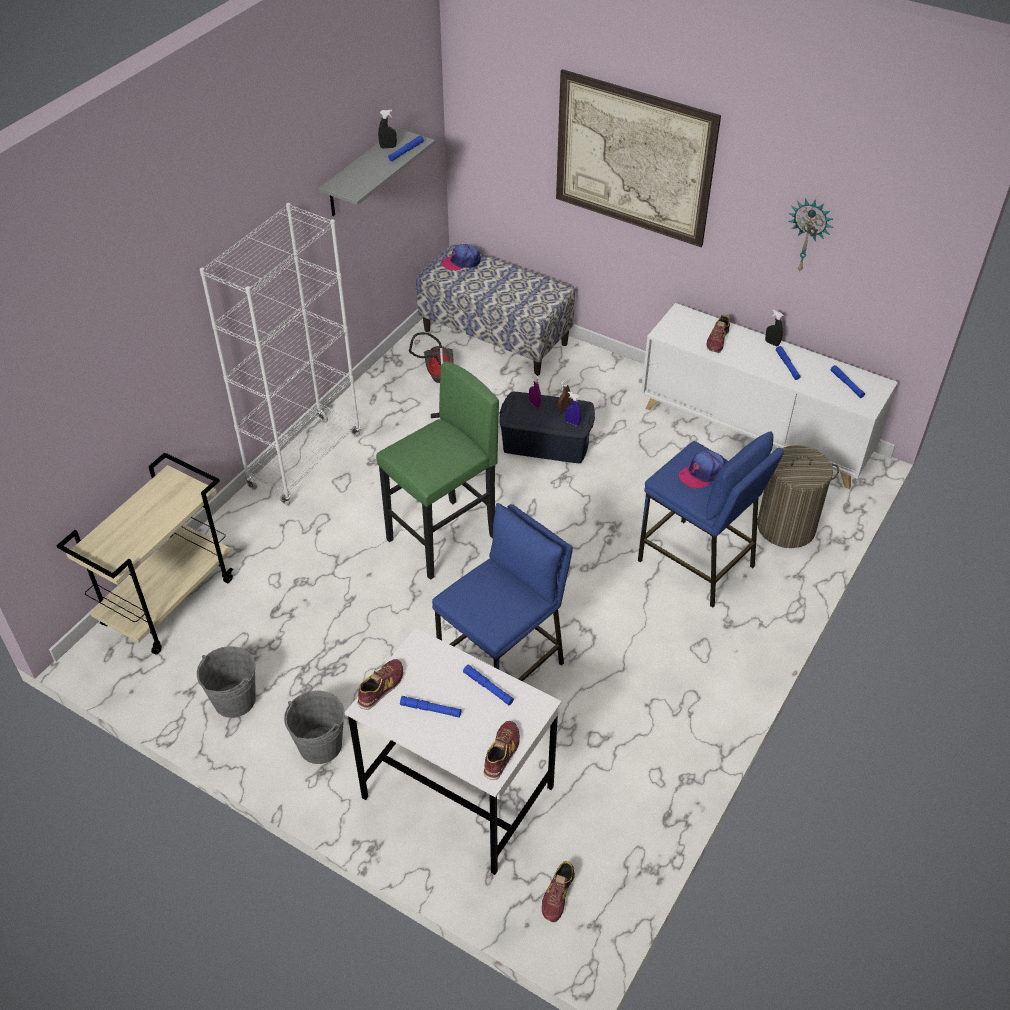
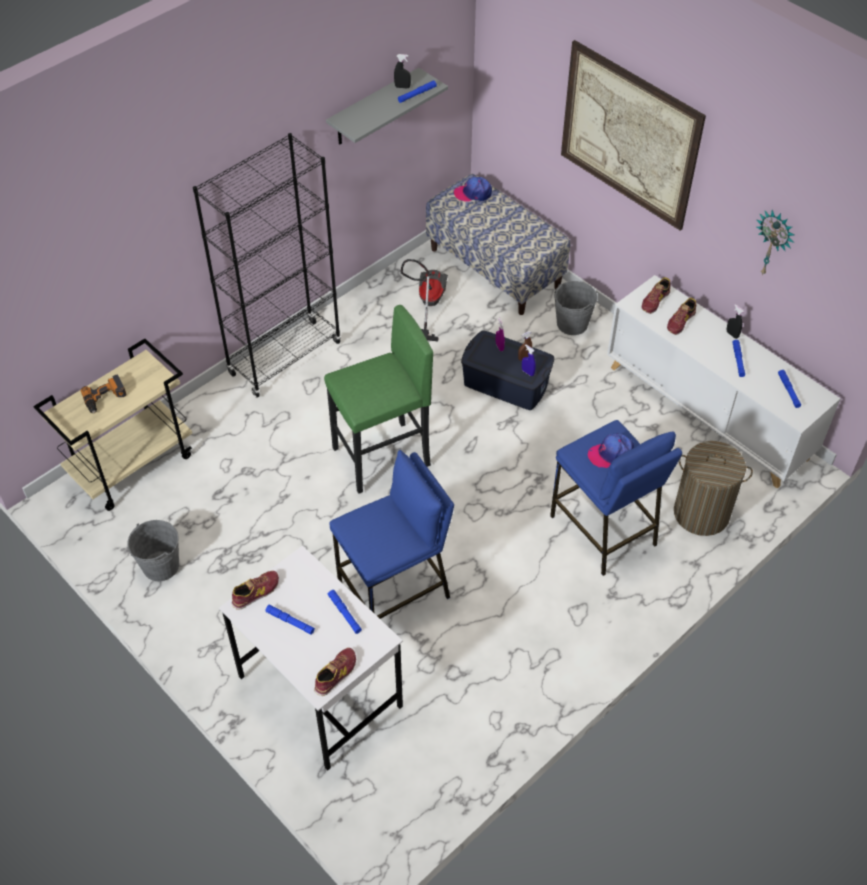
camera: 15 degrees right, 5 degrees up
white bookcase [200,203,361,505] -> black bookcase [193,133,341,397]
grey bucket [284,691,345,764] -> grey bucket moved to [554,281,598,335]
shoe [542,861,575,922] -> shoe moved to [642,277,671,314]
none -> power drill [81,375,127,413]

